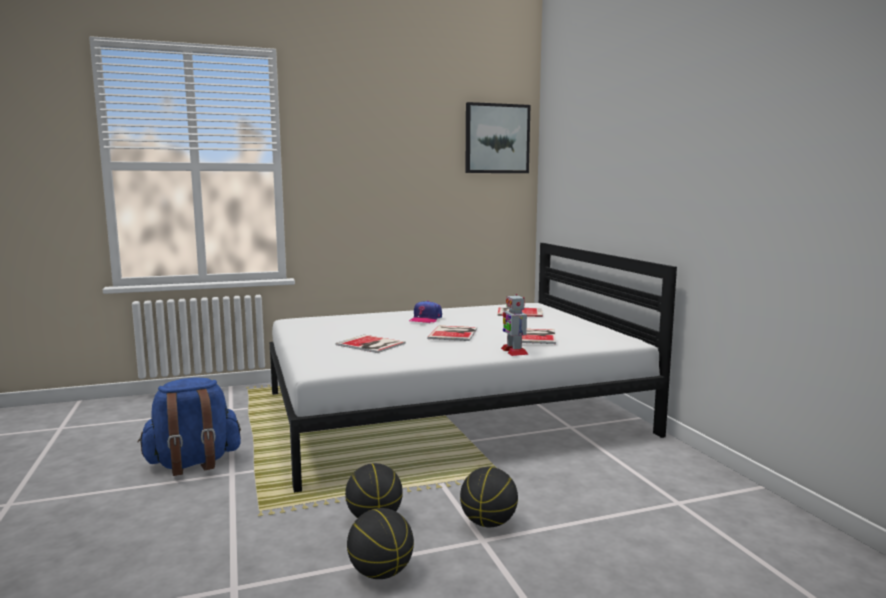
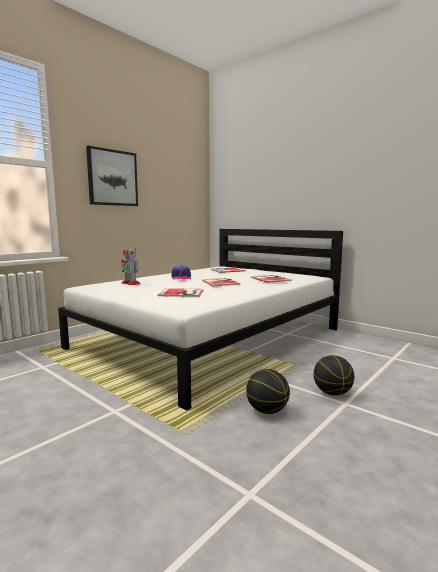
camera: 30 degrees left, 0 degrees up
blue backpack [137,377,241,476] -> none
basketball [347,508,414,579] -> none
picture [465,102,530,173] -> picture moved to [86,146,138,206]
toy robot [501,294,529,356] -> toy robot moved to [121,248,140,285]

